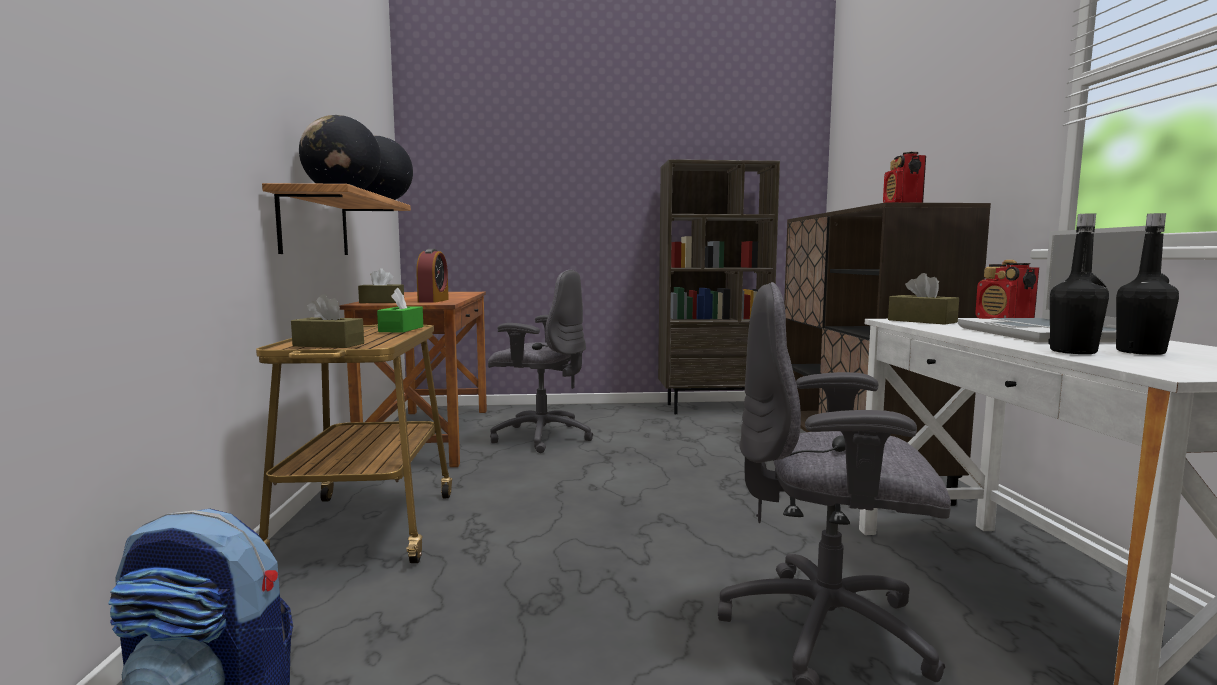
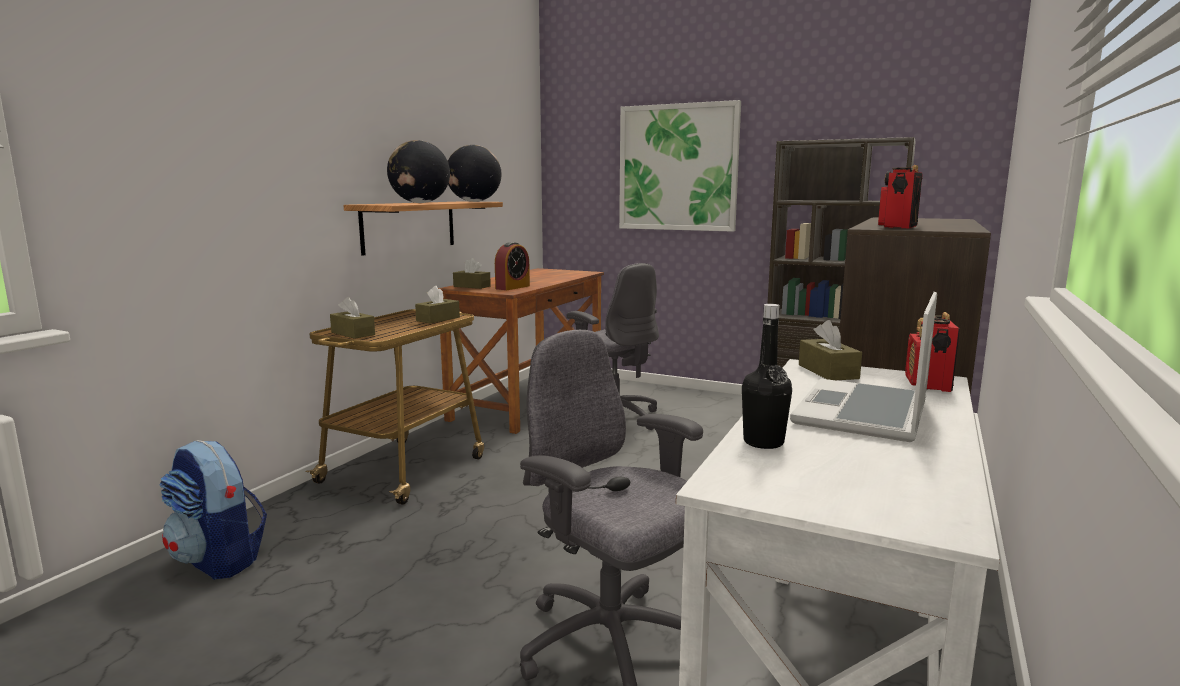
camera: 30 degrees right, 5 degrees up
green tissue box [377,288,423,333] -> brown tissue box [415,286,460,324]
black bottle [1116,213,1179,355] -> none
none -> picture [619,100,741,232]

